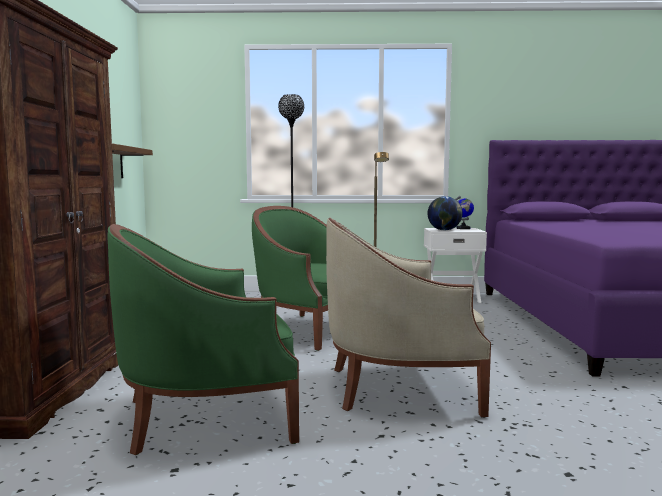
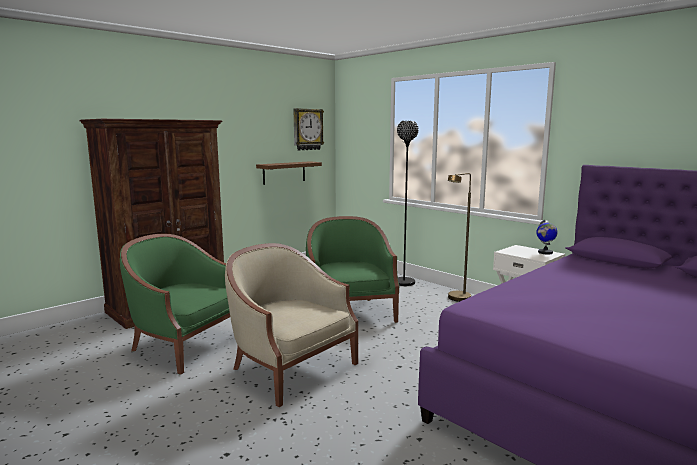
camera: 45 degrees right, 5 degrees up
globe [428,196,463,230] -> none
none -> wall clock [293,108,324,150]

